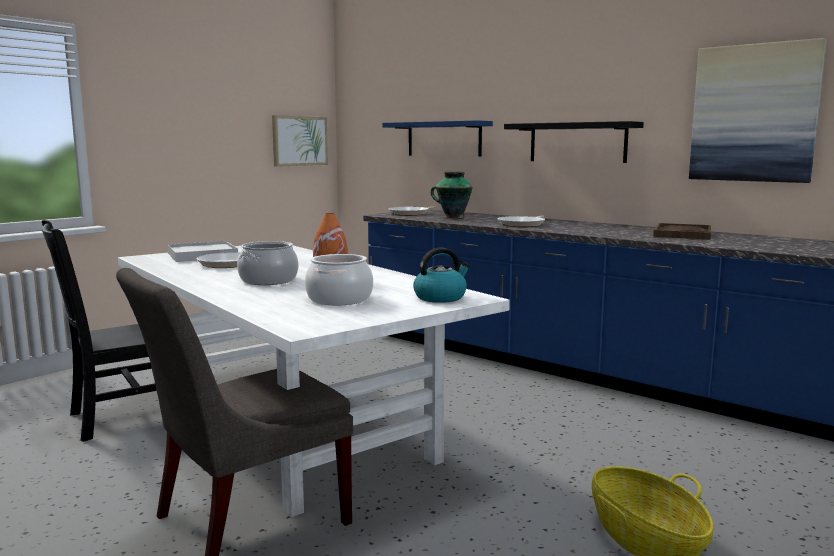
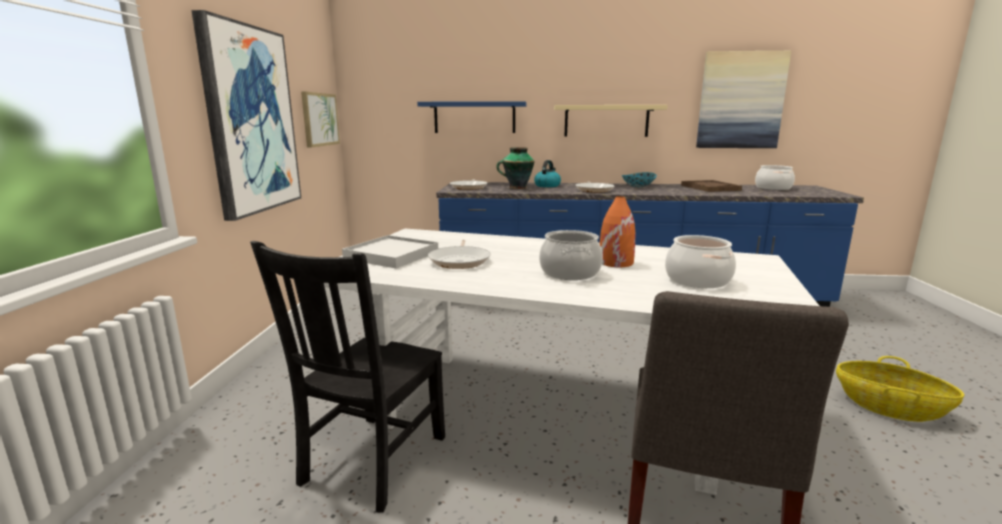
camera: 35 degrees left, 5 degrees up
kettle [413,248,470,303] -> kettle moved to [534,160,561,187]
black shelf [504,121,644,163] -> beige shelf [554,105,668,137]
none -> picture [191,10,301,221]
none -> bowl [622,172,657,187]
none -> cooking pot [755,165,795,190]

